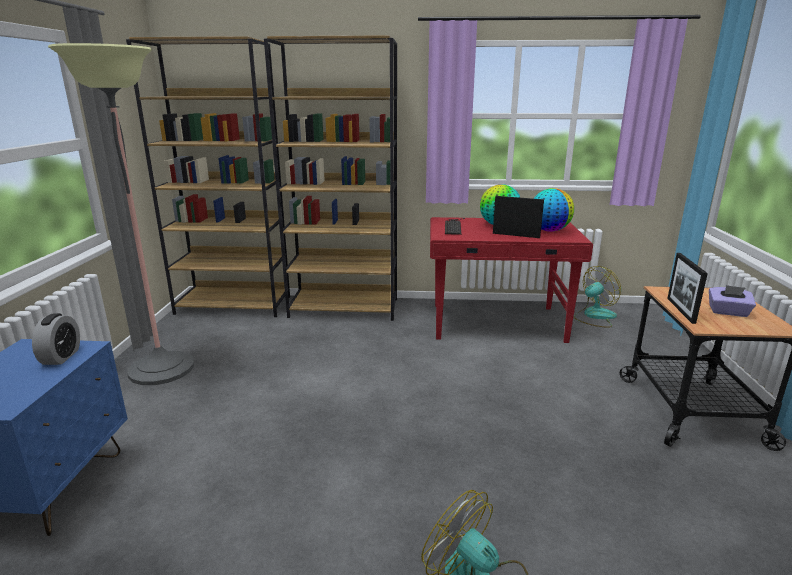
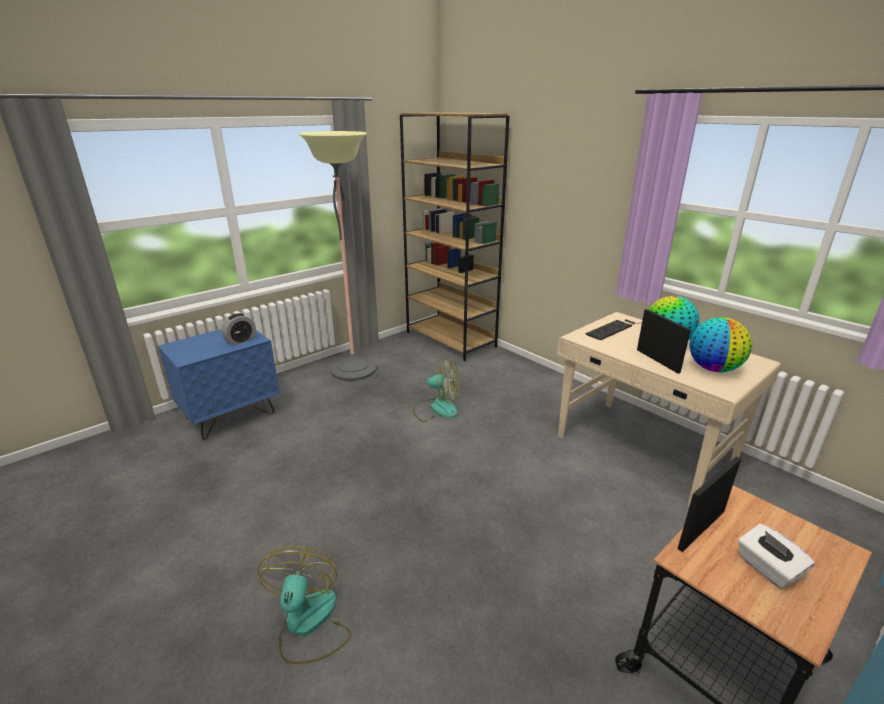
camera: 45 degrees right, 5 degrees up
brown bookcase [264,35,397,321] -> none
red desk [430,217,593,343] -> beige desk [557,312,781,507]
fan [574,266,621,328] -> fan moved to [413,358,459,422]
purple tissue box [709,285,756,317] -> white tissue box [738,524,815,589]

